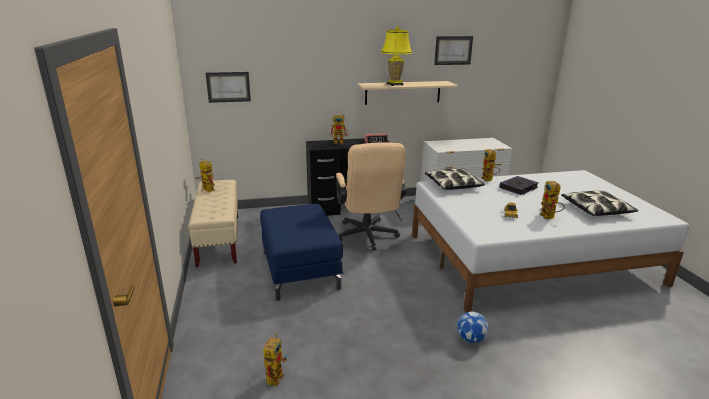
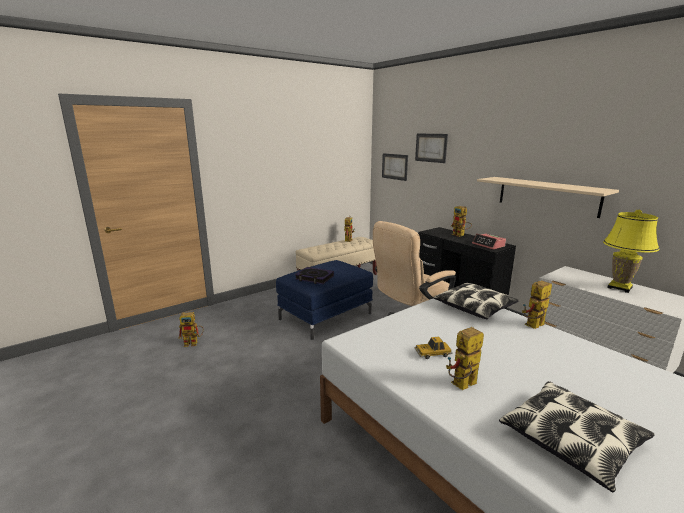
camera: 65 degrees right, 5 degrees down
yellow table lamp [381,26,412,86] -> yellow table lamp moved to [603,210,659,293]
picture [434,36,473,65] -> picture moved to [415,133,448,163]
football [457,312,489,343] -> none
book [499,176,539,195] -> book moved to [295,267,334,284]

